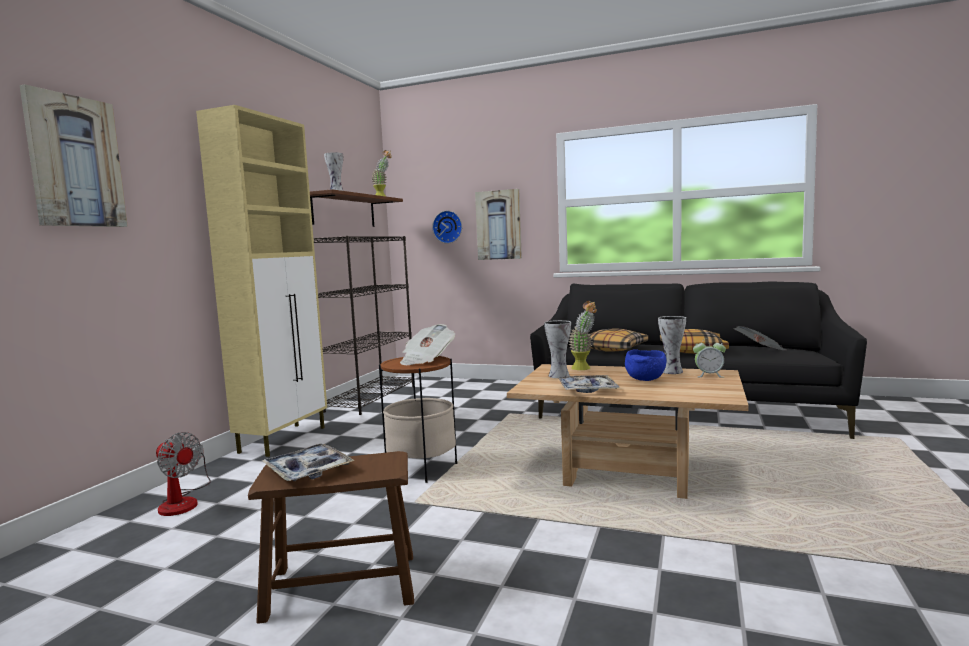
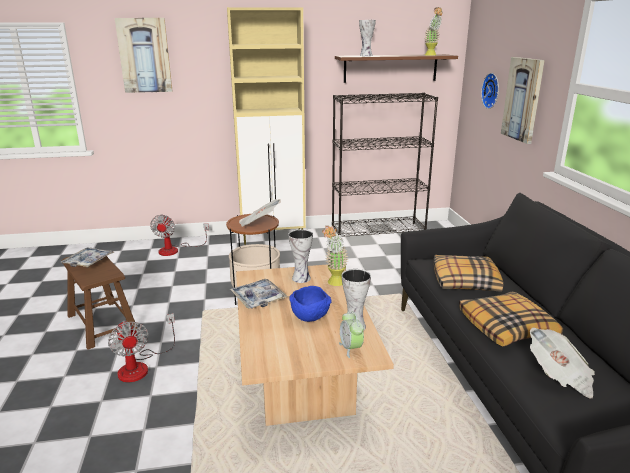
camera: 60 degrees right, 15 degrees up
none -> fan [108,313,175,382]

